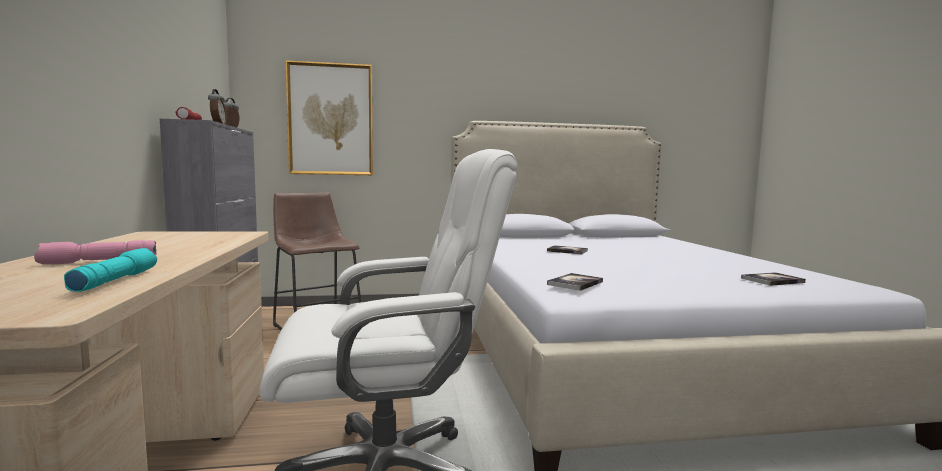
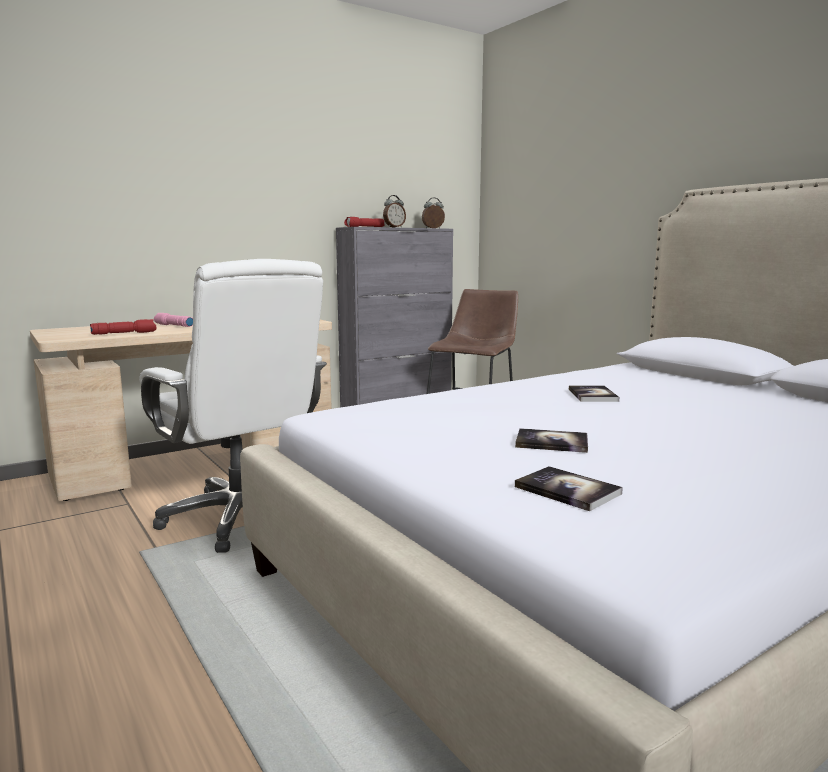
camera: 65 degrees right, 5 degrees up
turquoise flashlight [64,248,157,292] -> red flashlight [90,319,156,335]
picture [286,60,373,175] -> none
book [547,273,603,291] -> book moved to [515,428,588,453]

